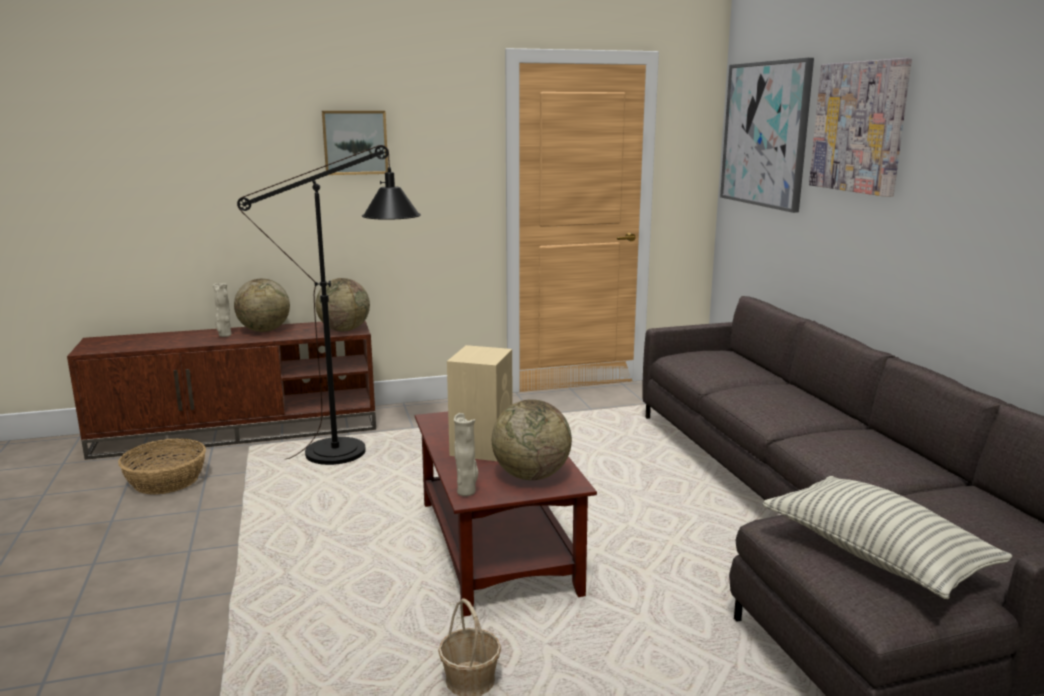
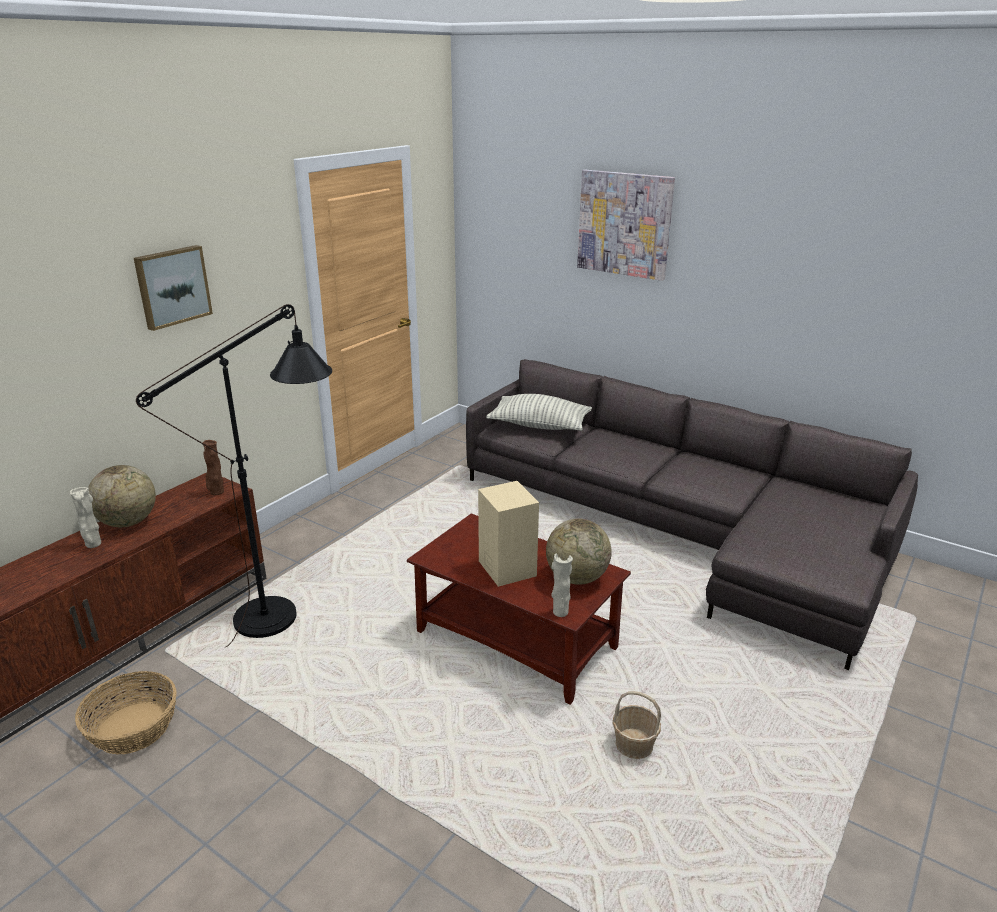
camera: 40 degrees left, 10 degrees up
globe [315,278,370,331] -> brown vase [202,440,224,495]
picture [720,58,814,213] -> none
pillow [762,476,1012,599] -> pillow moved to [486,394,592,431]

